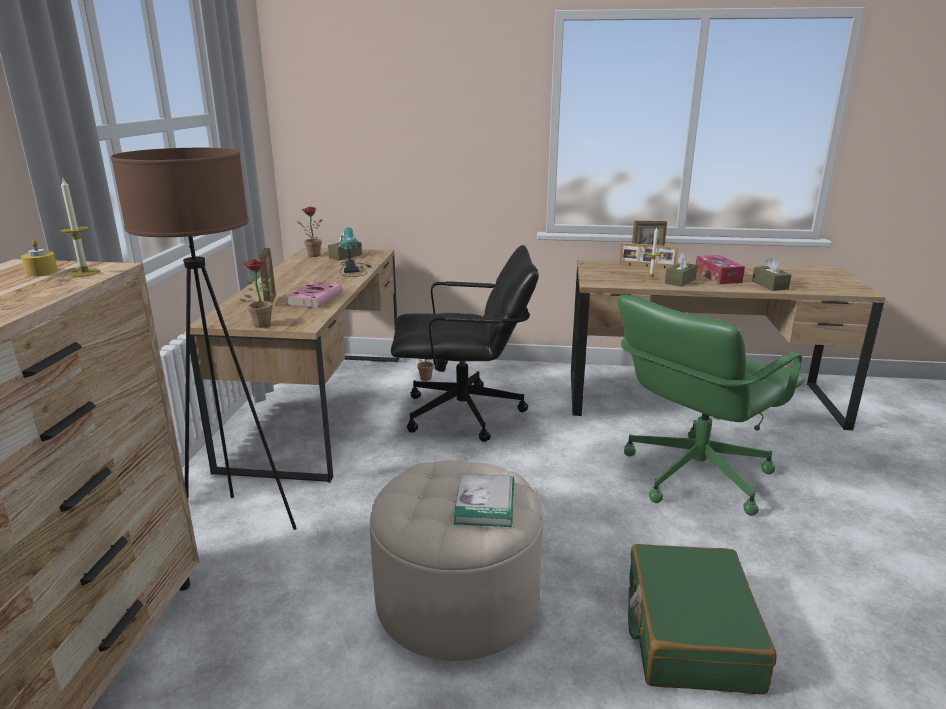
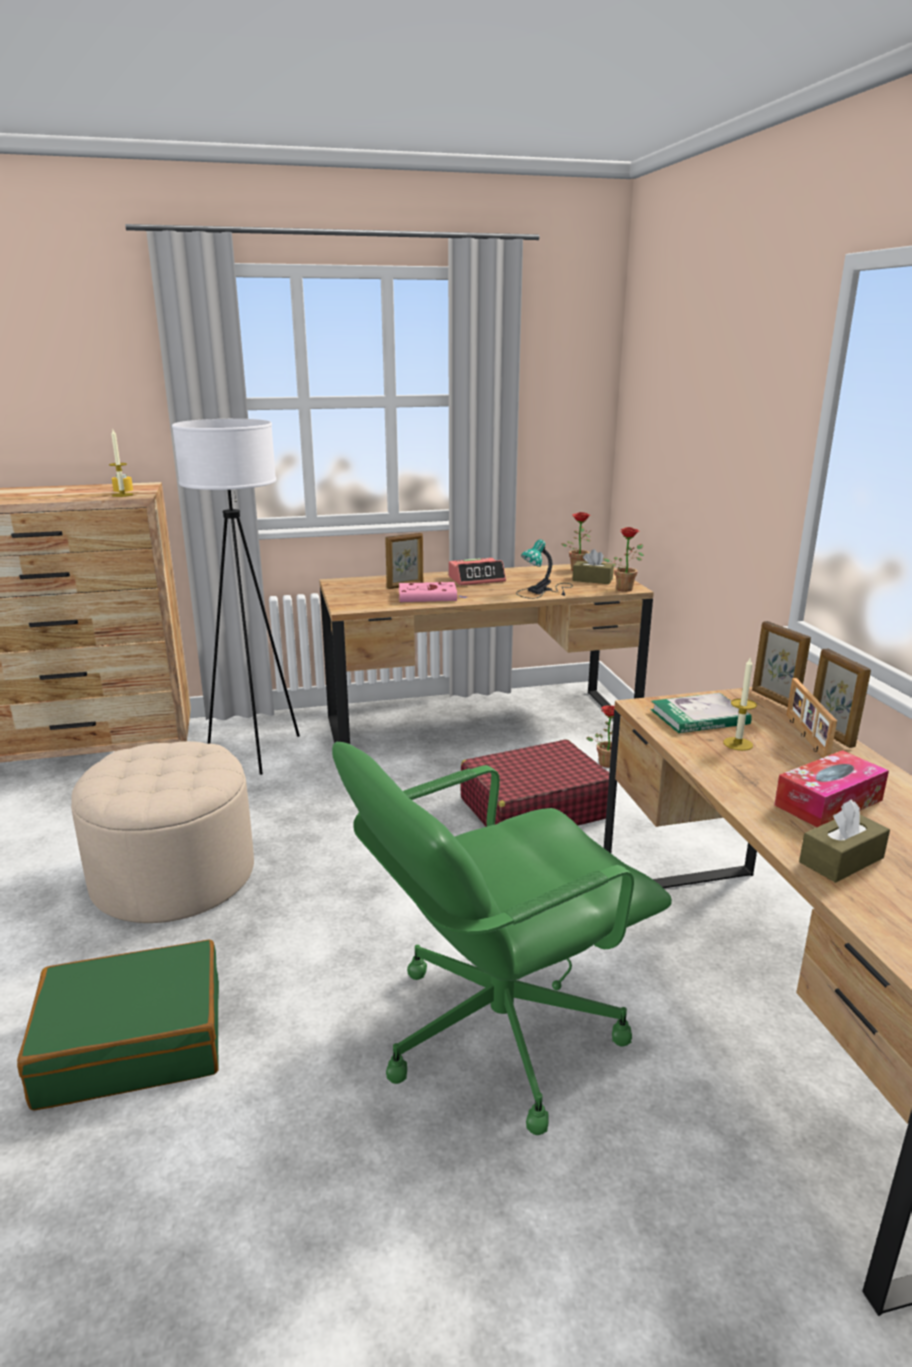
camera: 70 degrees right, 0 degrees up
brown floor lamp [110,148,297,530] -> white floor lamp [172,419,300,775]
potted plant [240,259,273,328] -> potted plant moved to [603,527,644,592]
black office chair [391,245,539,442] -> red suitcase [460,739,609,827]
book [454,474,514,527] -> book moved to [651,693,752,733]
green office chair [618,295,805,516] -> green office chair turned 60 degrees counterclockwise [332,742,672,1135]
brown tissue box [665,253,697,287] -> none
none -> alarm clock [448,558,506,585]
none -> picture frame [752,621,811,707]

